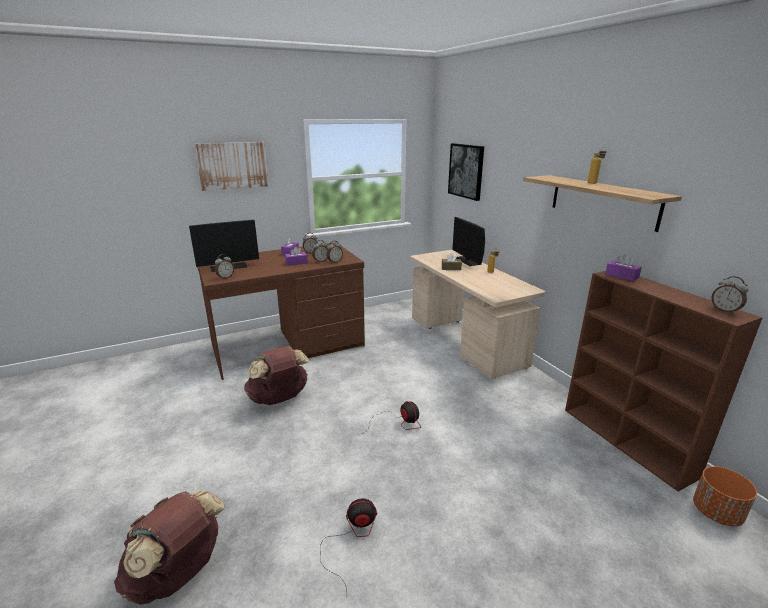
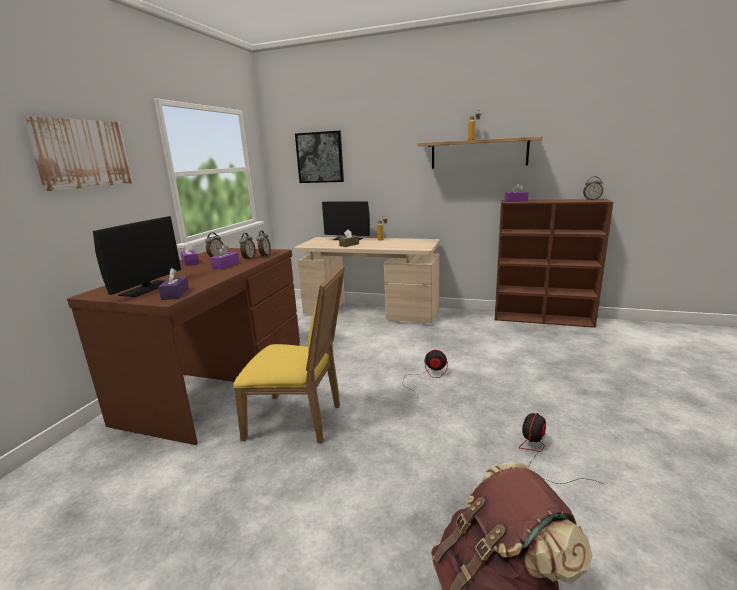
camera: 45 degrees left, 5 degrees down
alarm clock [215,254,234,280] -> purple tissue box [158,268,189,300]
brown backpack [244,346,309,405] -> yellow chair [233,265,345,444]
orange planter [693,466,757,527] -> none

